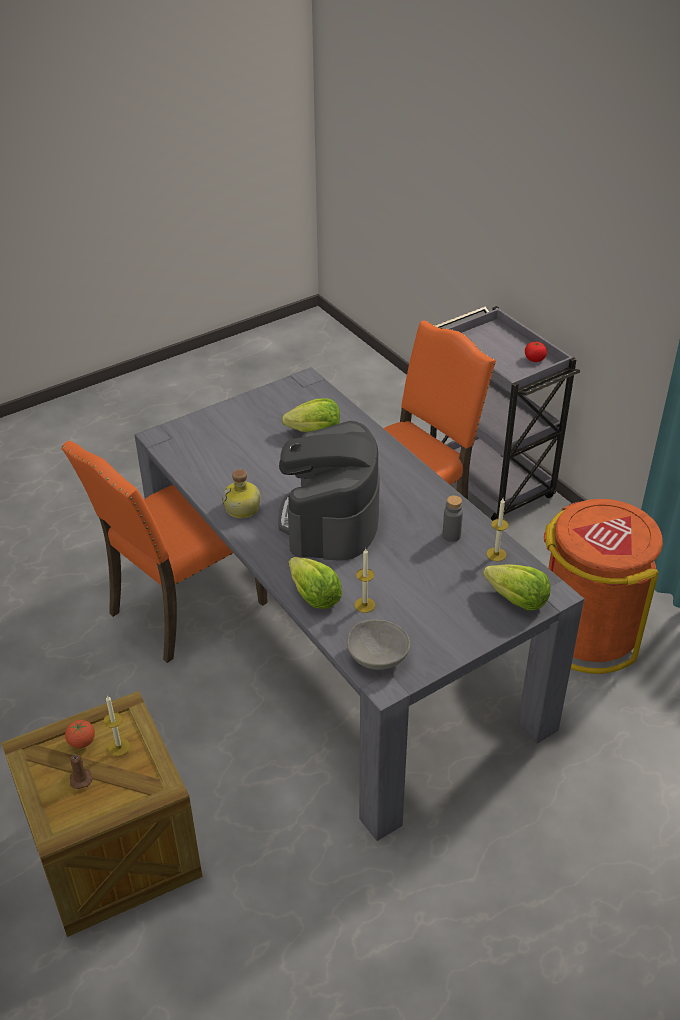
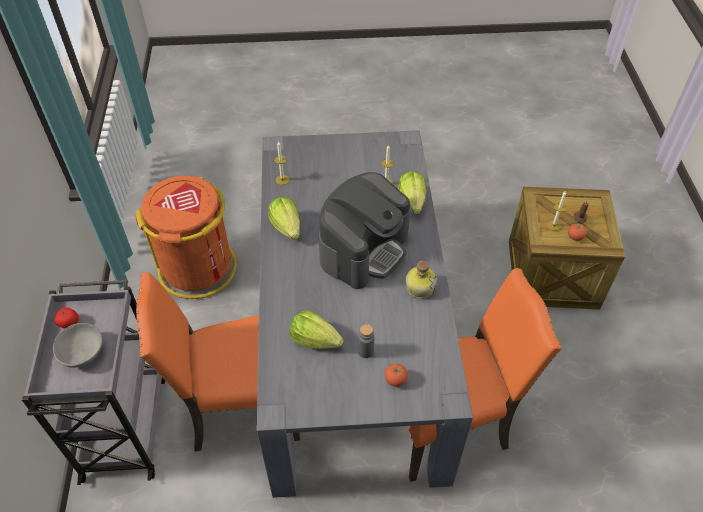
camera: 150 degrees left, 10 degrees up
grey bowl [347,620,410,670] -> grey bowl moved to [53,323,103,368]
grey bottle [443,495,463,542] -> grey bottle moved to [358,324,374,358]
lettuce [483,564,551,611] -> lettuce moved to [268,197,300,240]
none -> tomato [385,364,408,387]

